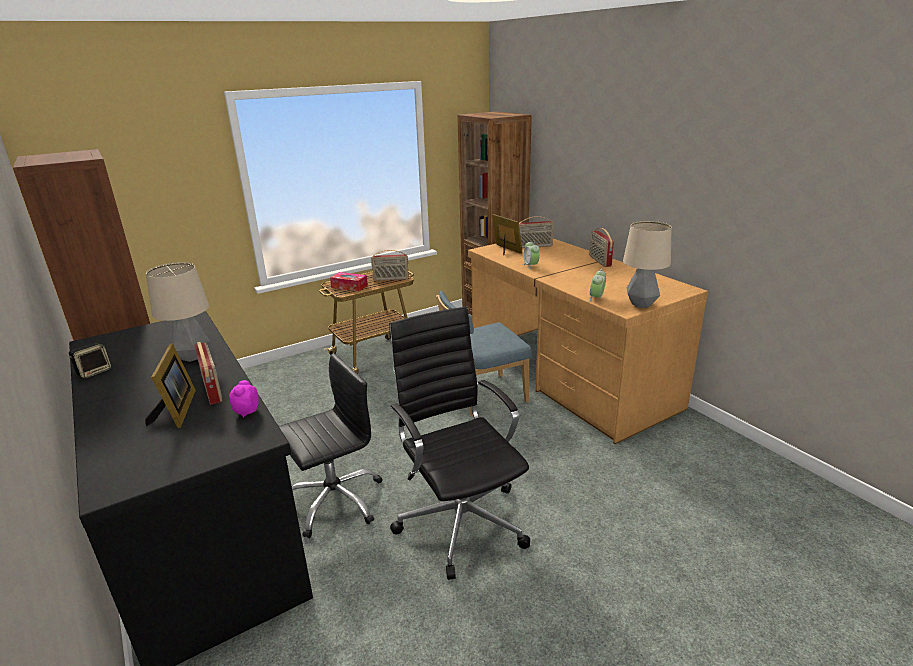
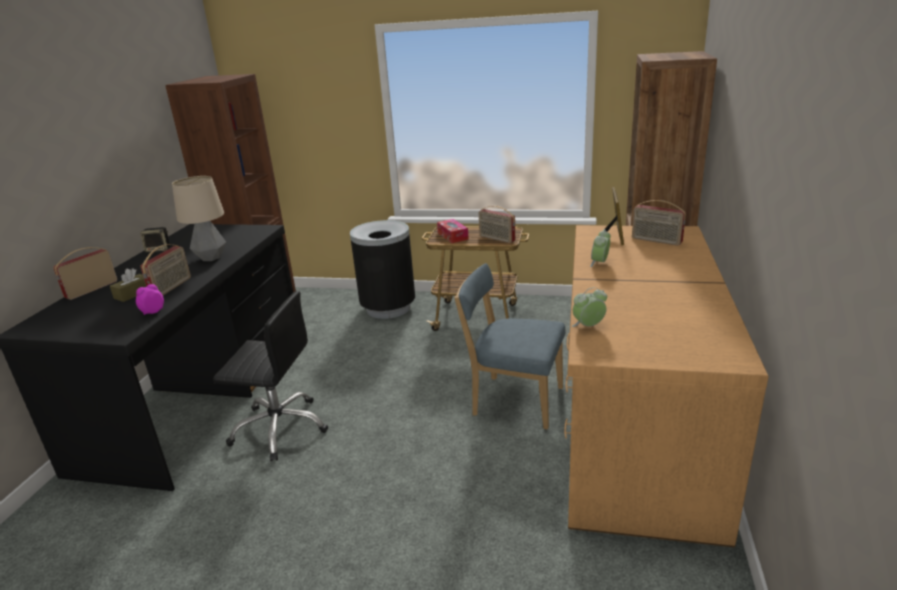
camera: 45 degrees right, 0 degrees up
picture frame [145,343,196,428] -> brown tissue box [110,268,146,302]
black office chair [389,306,530,580] -> none
radio [589,228,614,267] -> radio moved to [53,247,117,300]
table lamp [623,221,672,308] -> none
none -> black trash can [350,220,415,319]

